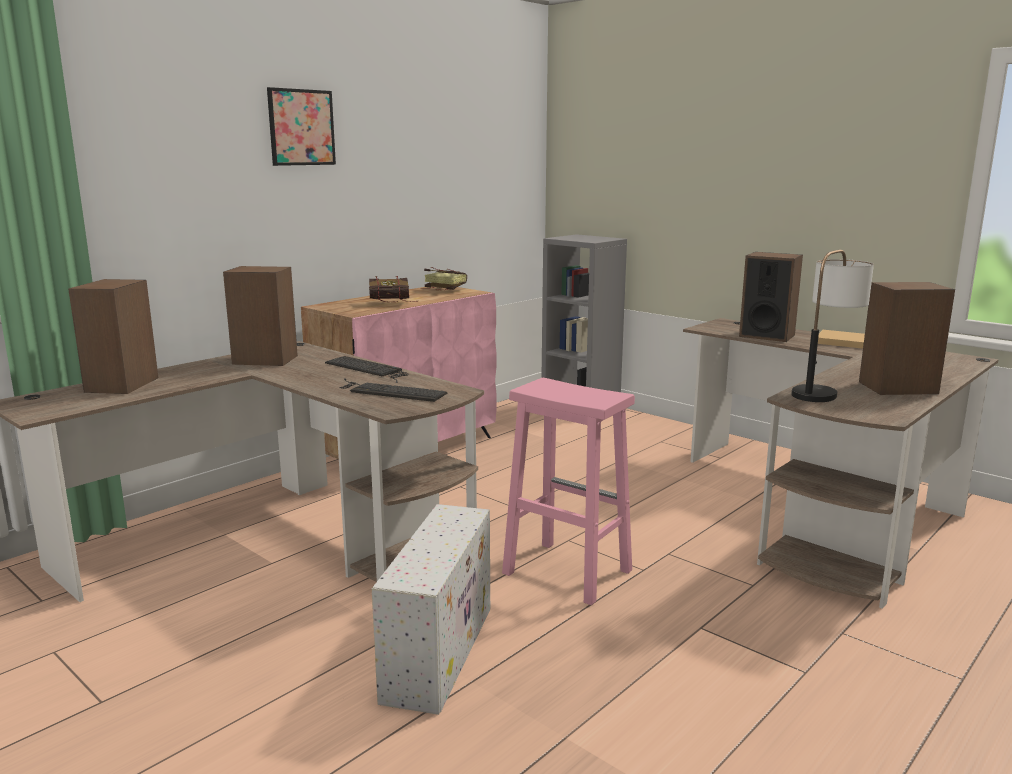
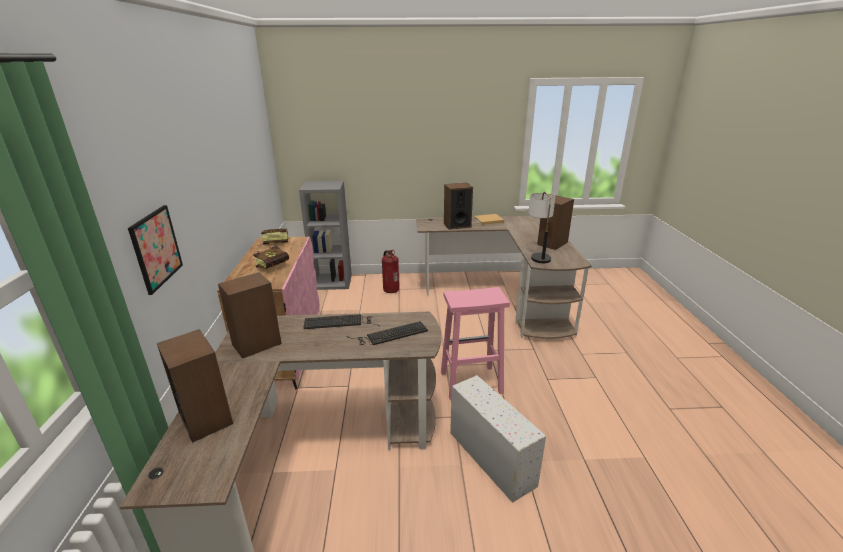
camera: 45 degrees left, 10 degrees up
picture [267,87,336,166] -> picture moved to [128,205,183,295]
none -> fire extinguisher [382,250,399,293]

